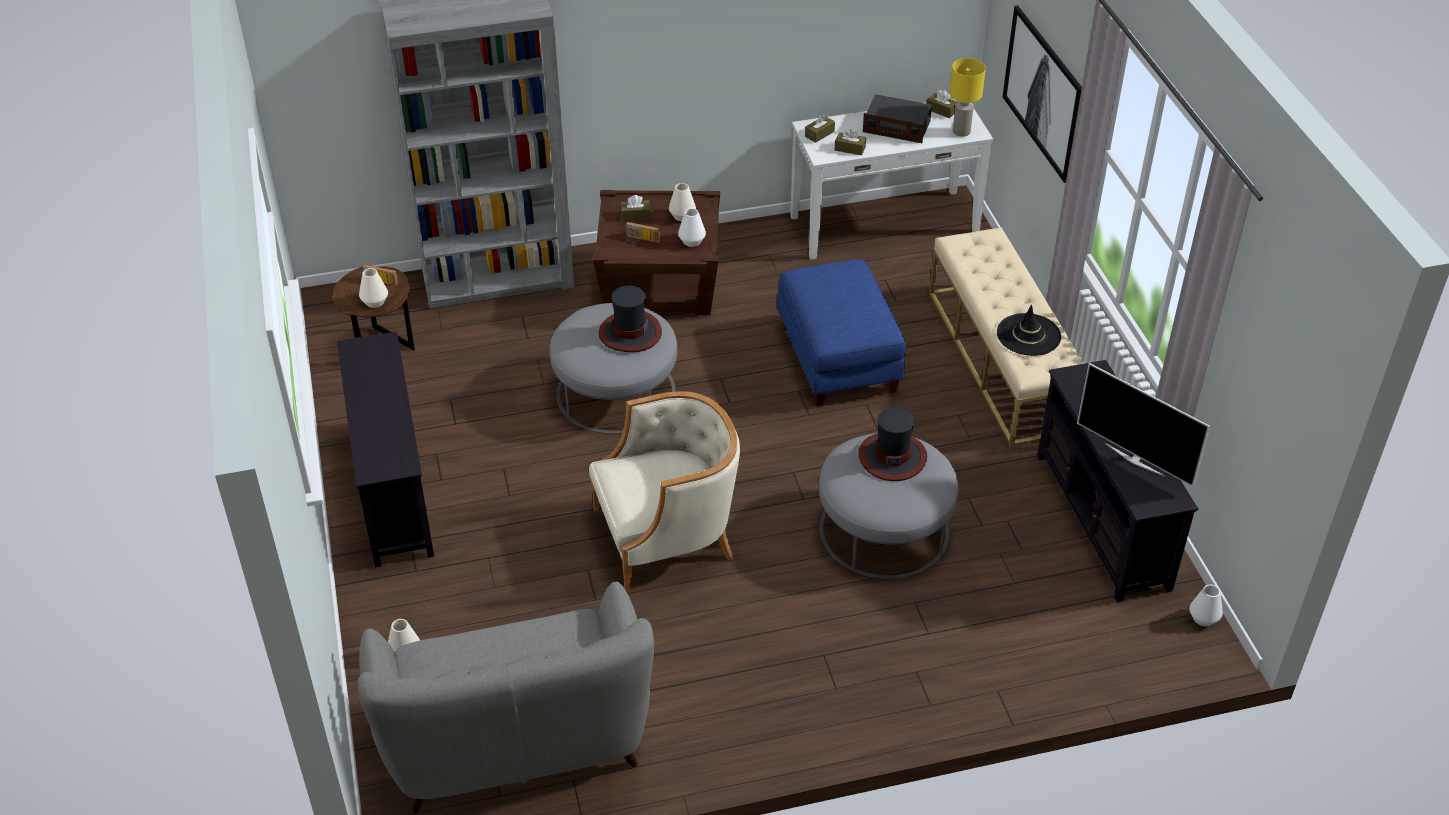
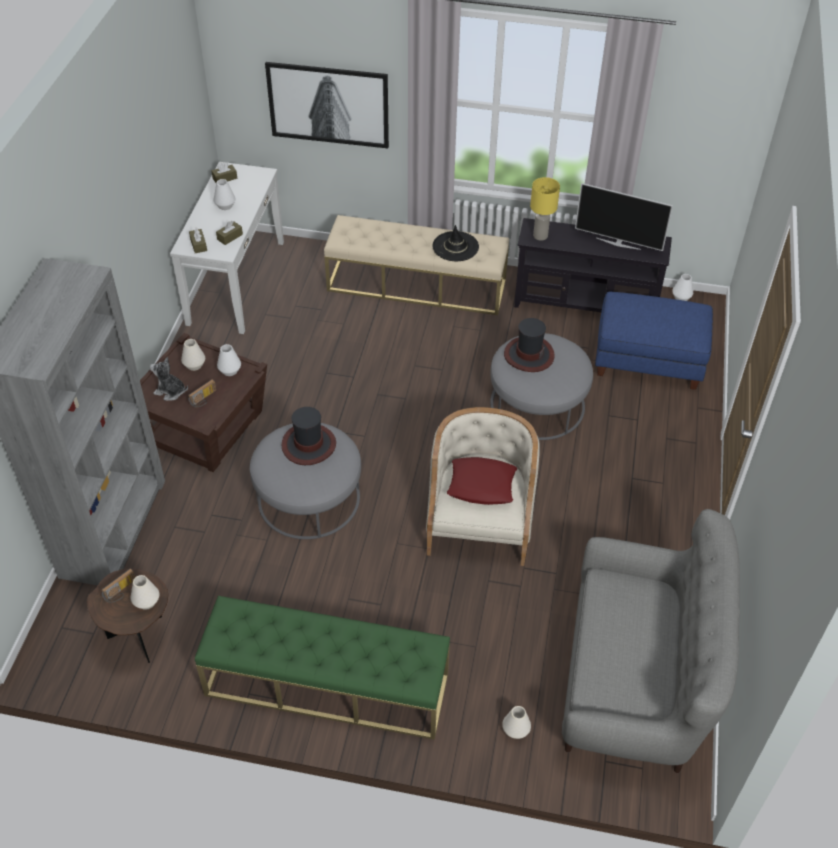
camera: 65 degrees left, 5 degrees up
black tv stand [337,331,434,568] -> green bench [195,596,450,740]
brown tissue box [621,195,650,221] -> plush toy [150,357,188,401]
blue ottoman [777,260,906,406] -> blue ottoman moved to [595,292,713,390]
radio [863,94,932,143] -> white vase [214,179,235,210]
yellow table lamp [949,58,986,137] -> yellow table lamp moved to [530,177,560,241]
television [1077,363,1210,487] -> television turned 45 degrees clockwise [575,183,673,251]
none -> red pillow [447,457,517,505]

